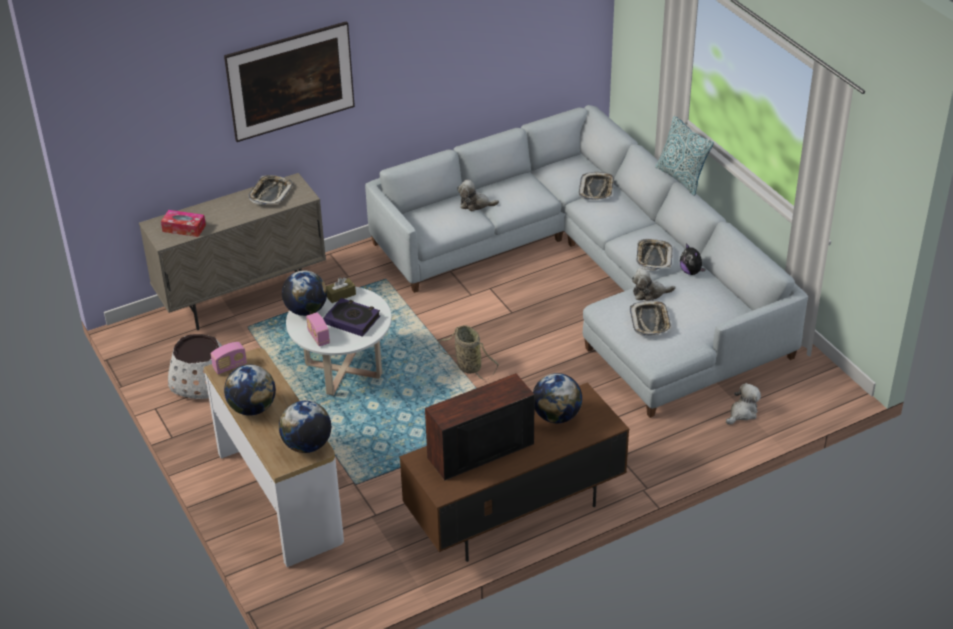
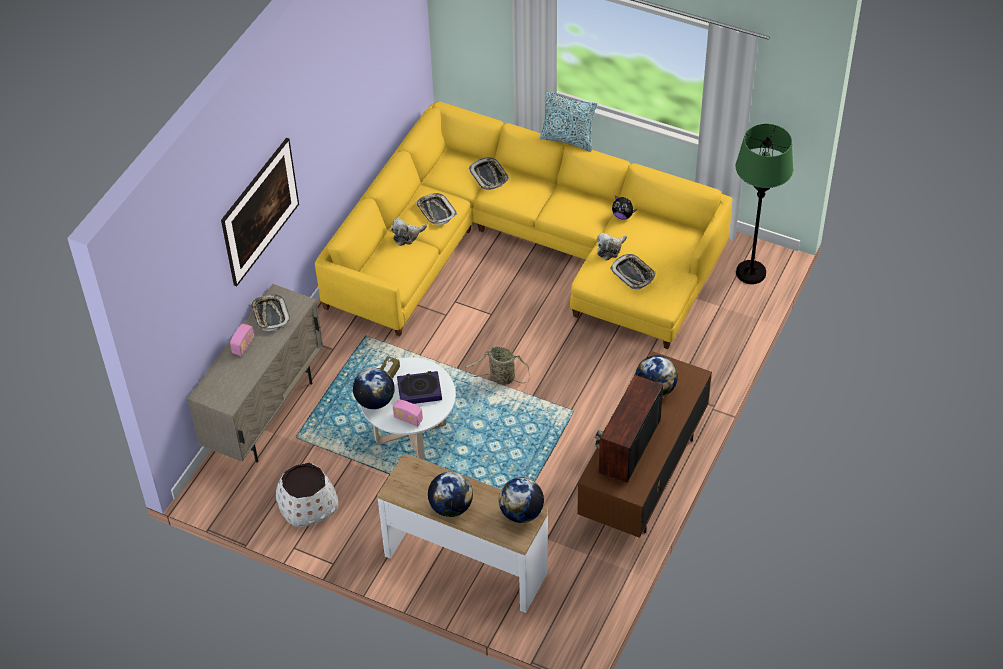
camera: 35 degrees left, 10 degrees up
tissue box [161,210,206,237] -> none
radio [211,342,247,375] -> radio moved to [230,323,254,356]
grey sofa [365,105,808,418] -> yellow sofa [315,102,732,349]
tray [636,239,673,271] -> tray moved to [416,193,457,225]
plush toy [726,383,761,425] -> none
none -> green floor lamp [736,124,793,284]

